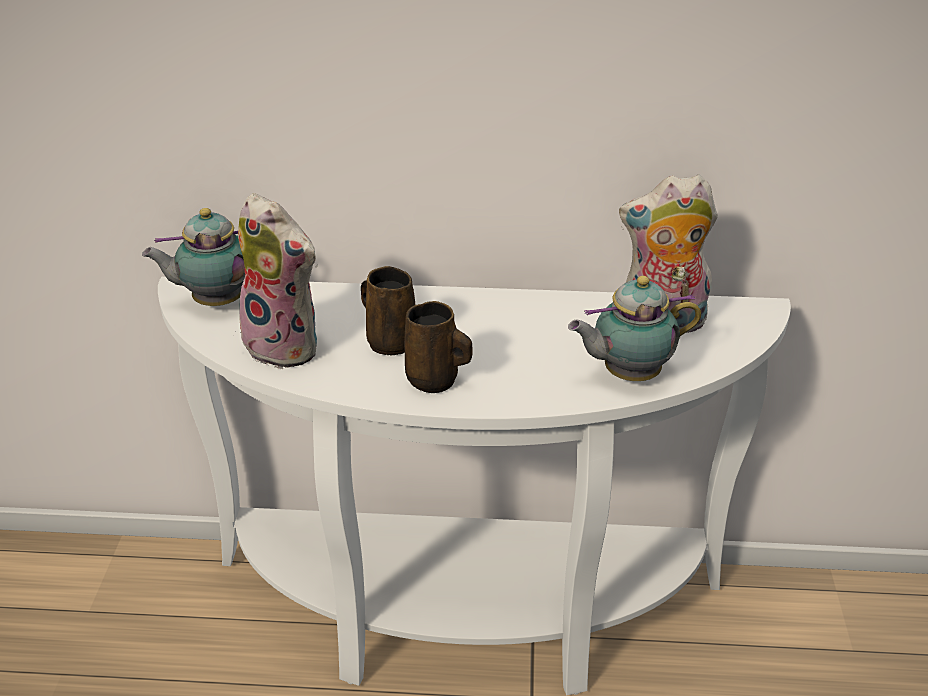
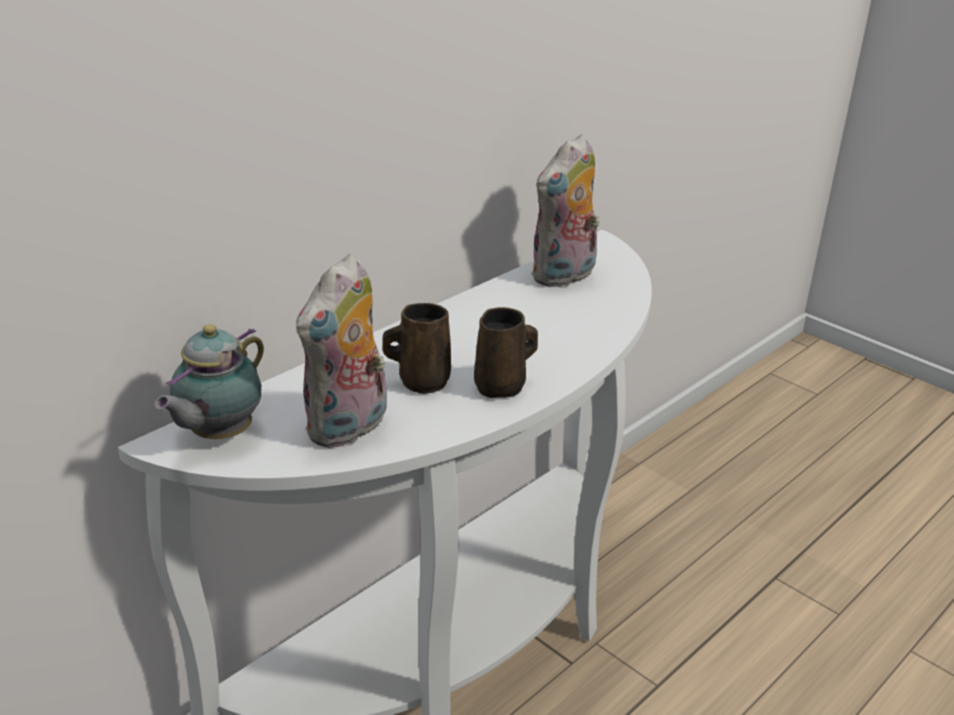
camera: 50 degrees left, 5 degrees down
plush toy [238,193,317,369] -> plush toy turned 135 degrees clockwise [296,254,387,448]
teapot [568,276,701,381] -> none

